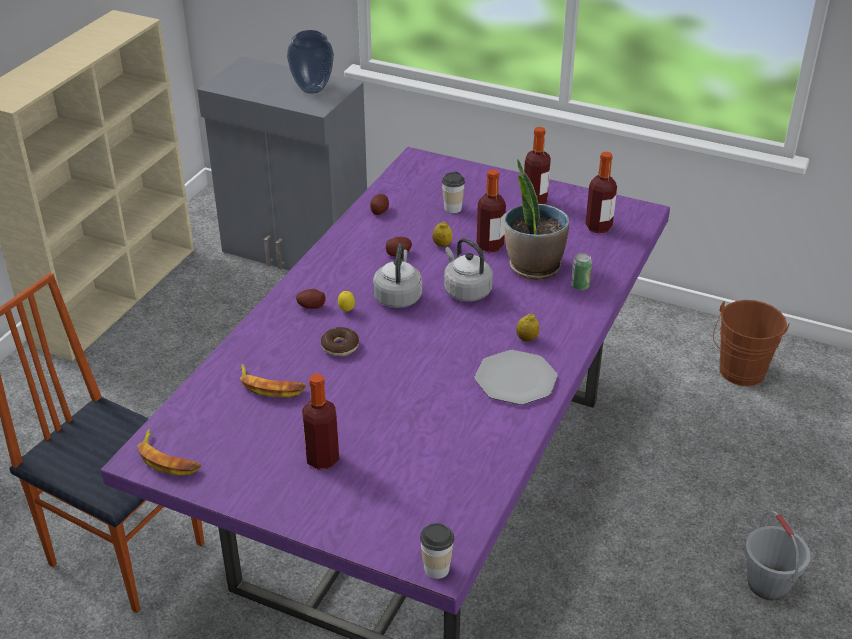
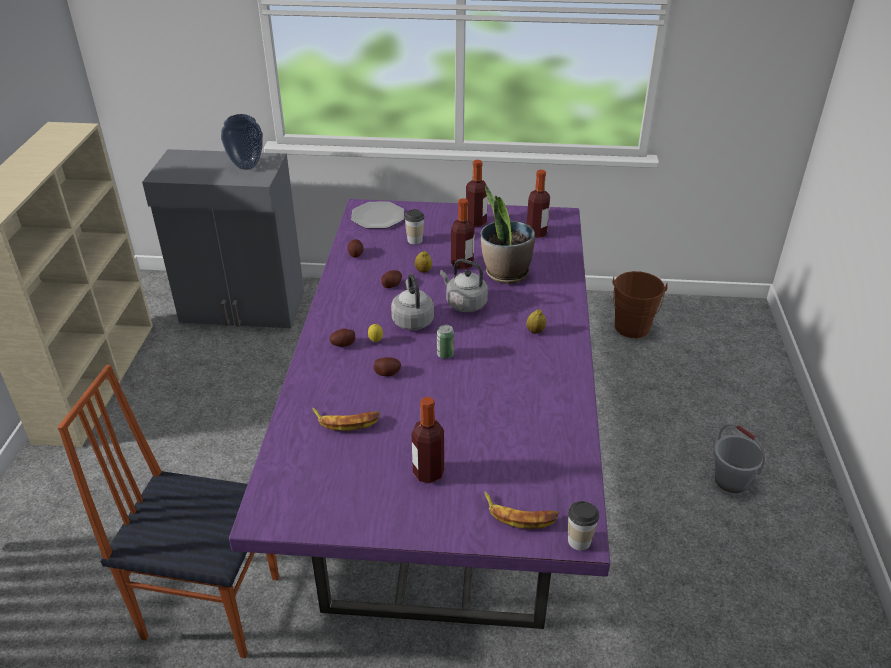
camera: 20 degrees left, 0 degrees up
banana [137,429,201,476] -> banana moved to [484,491,559,529]
donut [321,327,359,356] -> potato [374,357,401,376]
plate [475,350,558,405] -> plate moved to [351,202,404,229]
can [571,253,592,290] -> can moved to [437,325,454,359]

